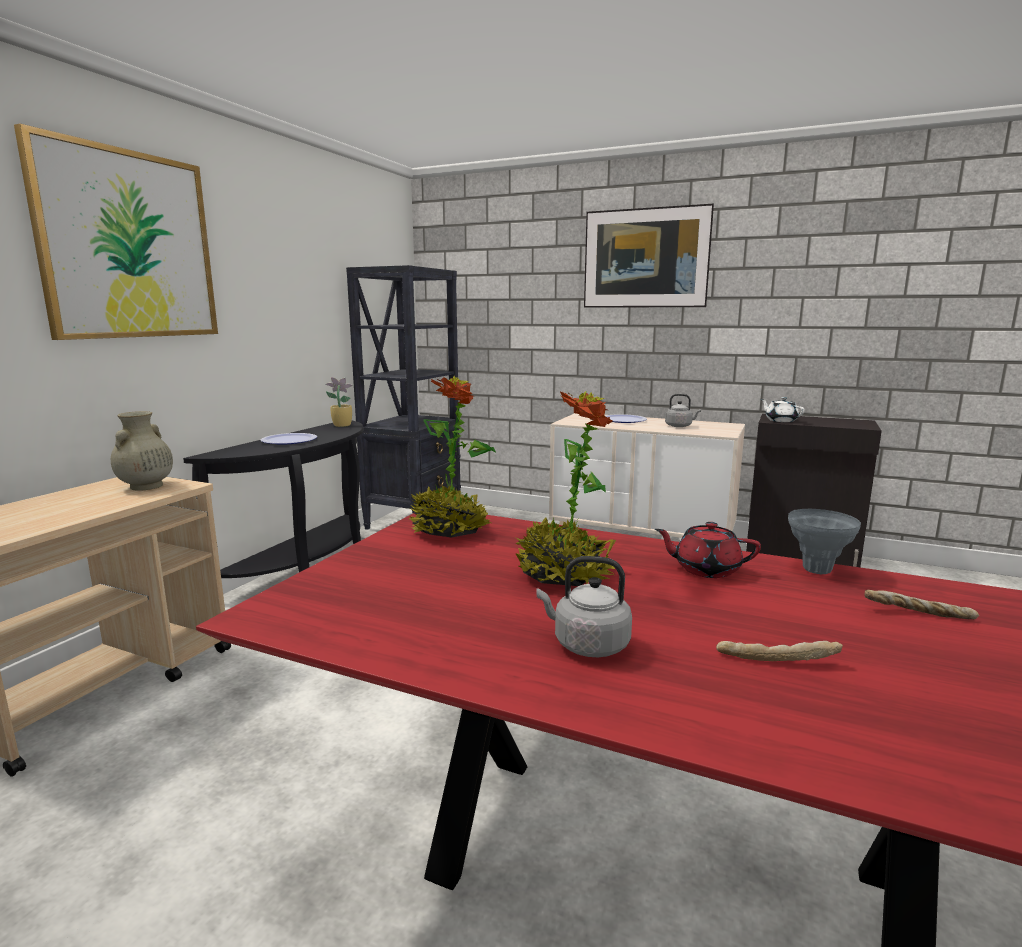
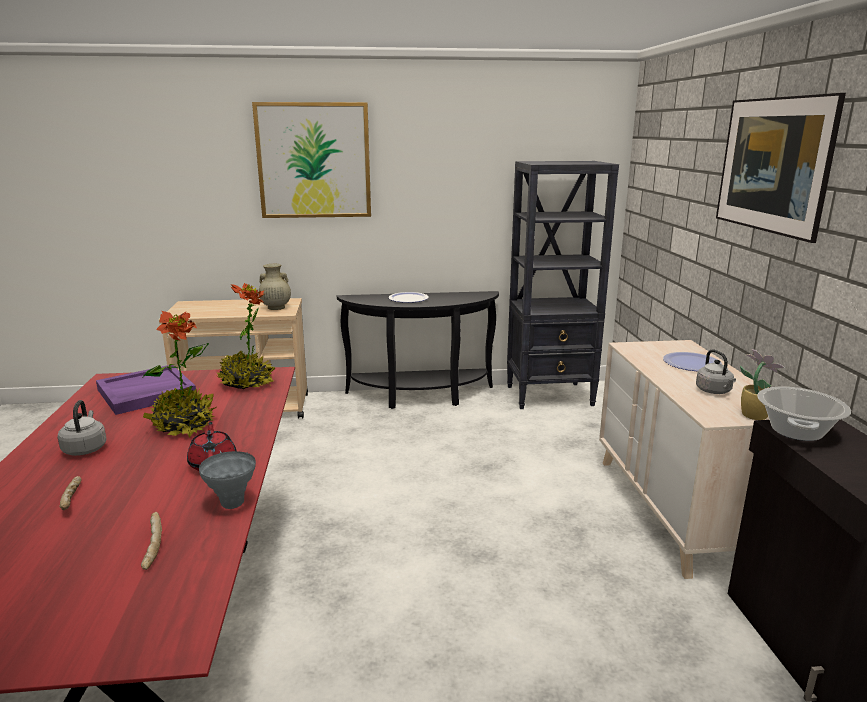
camera: 60 degrees right, 5 degrees up
potted plant [325,377,353,427] -> potted plant moved to [740,349,785,420]
white teapot [761,397,805,422] -> cooking pot [757,387,851,441]
none -> purple tray [96,365,196,415]

